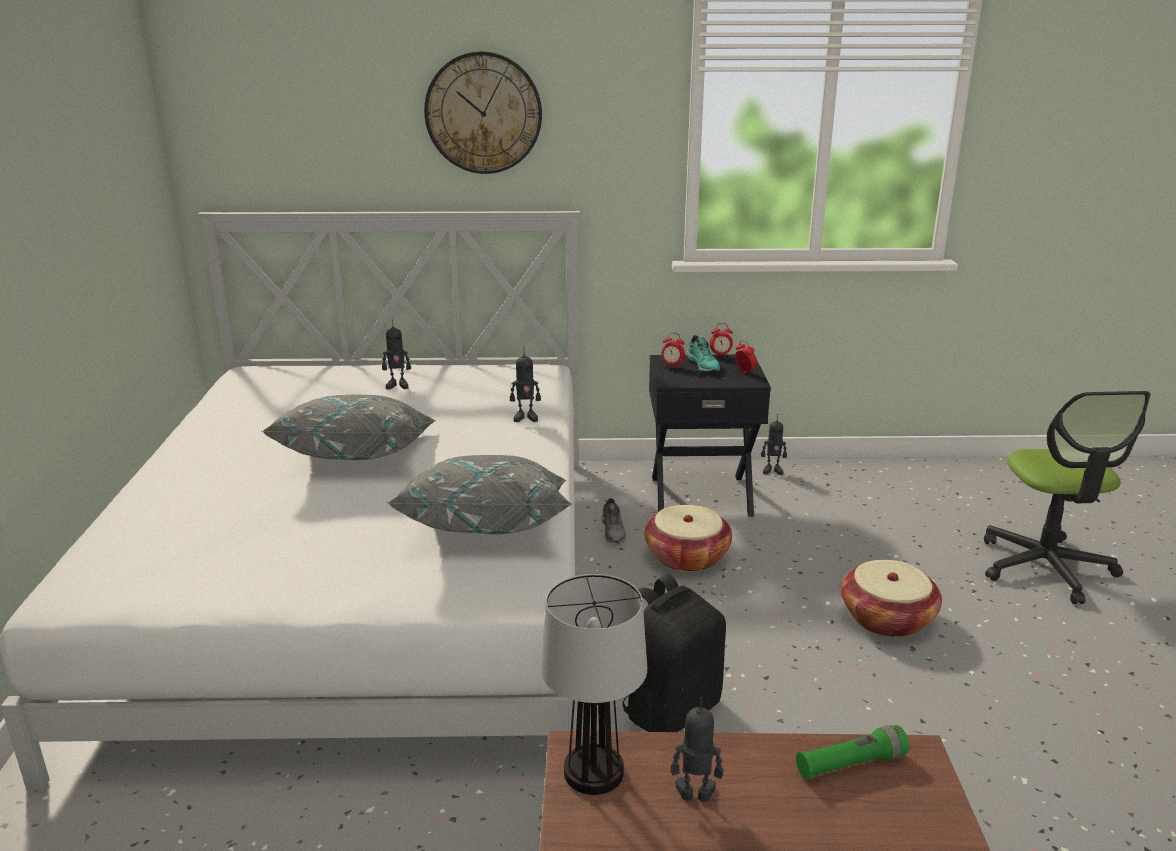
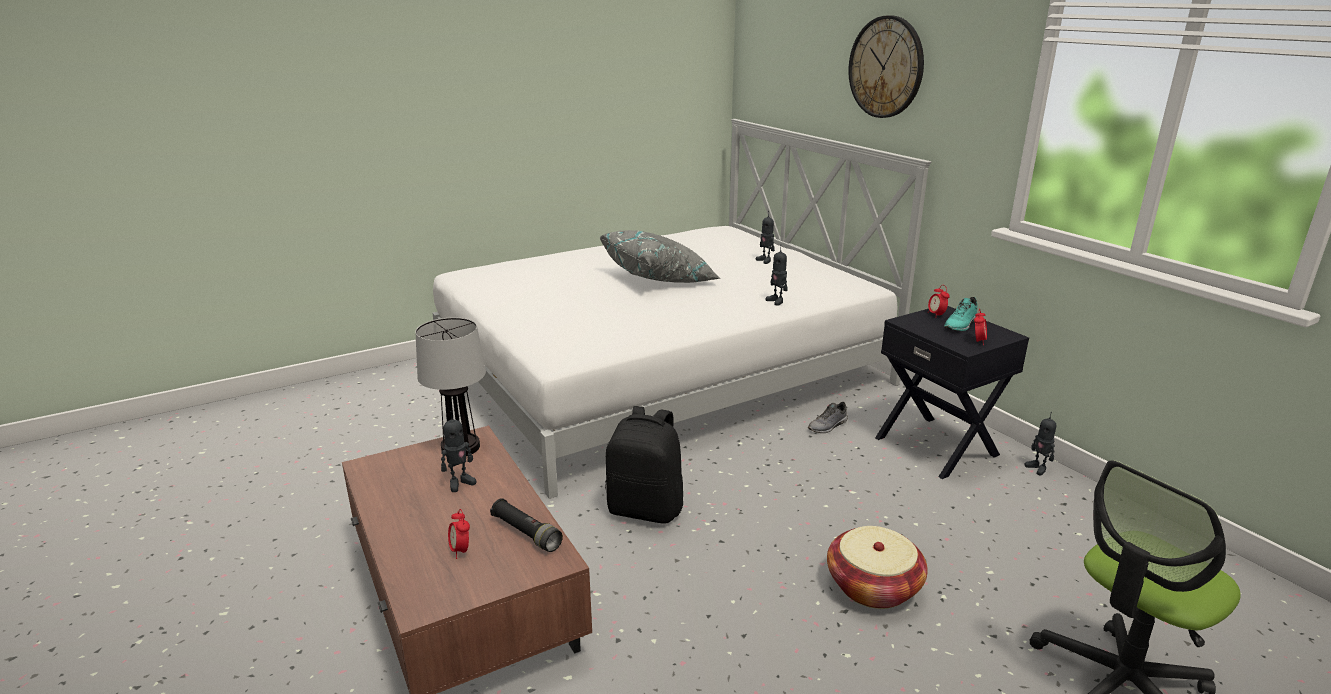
camera: 60 degrees right, 0 degrees up
grey pillow [387,455,572,534] -> none
basket [644,505,732,572] -> none
toy robot [671,697,723,802] -> toy robot turned 75 degrees clockwise [441,411,477,492]
alarm clock [710,323,733,357] -> alarm clock moved to [448,509,470,559]
green flashlight [796,725,909,780] -> black flashlight [490,498,563,552]

